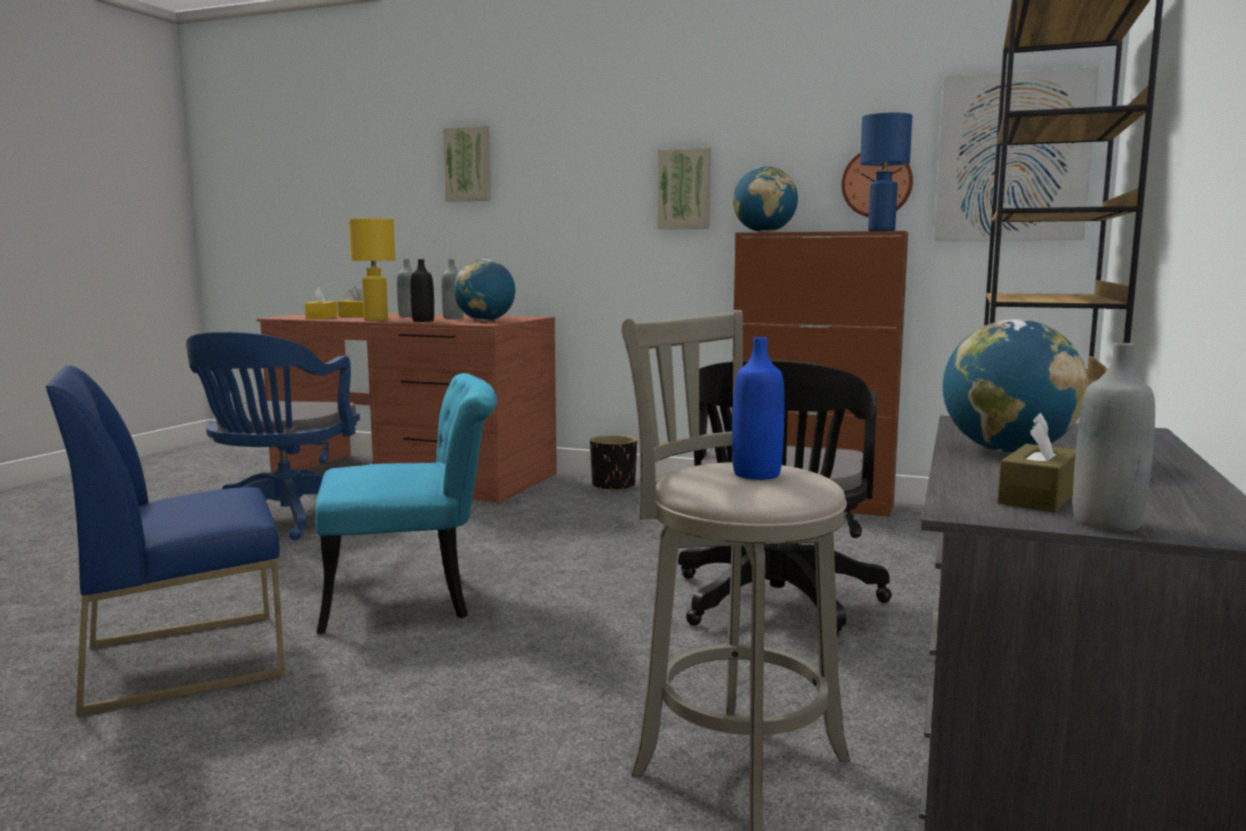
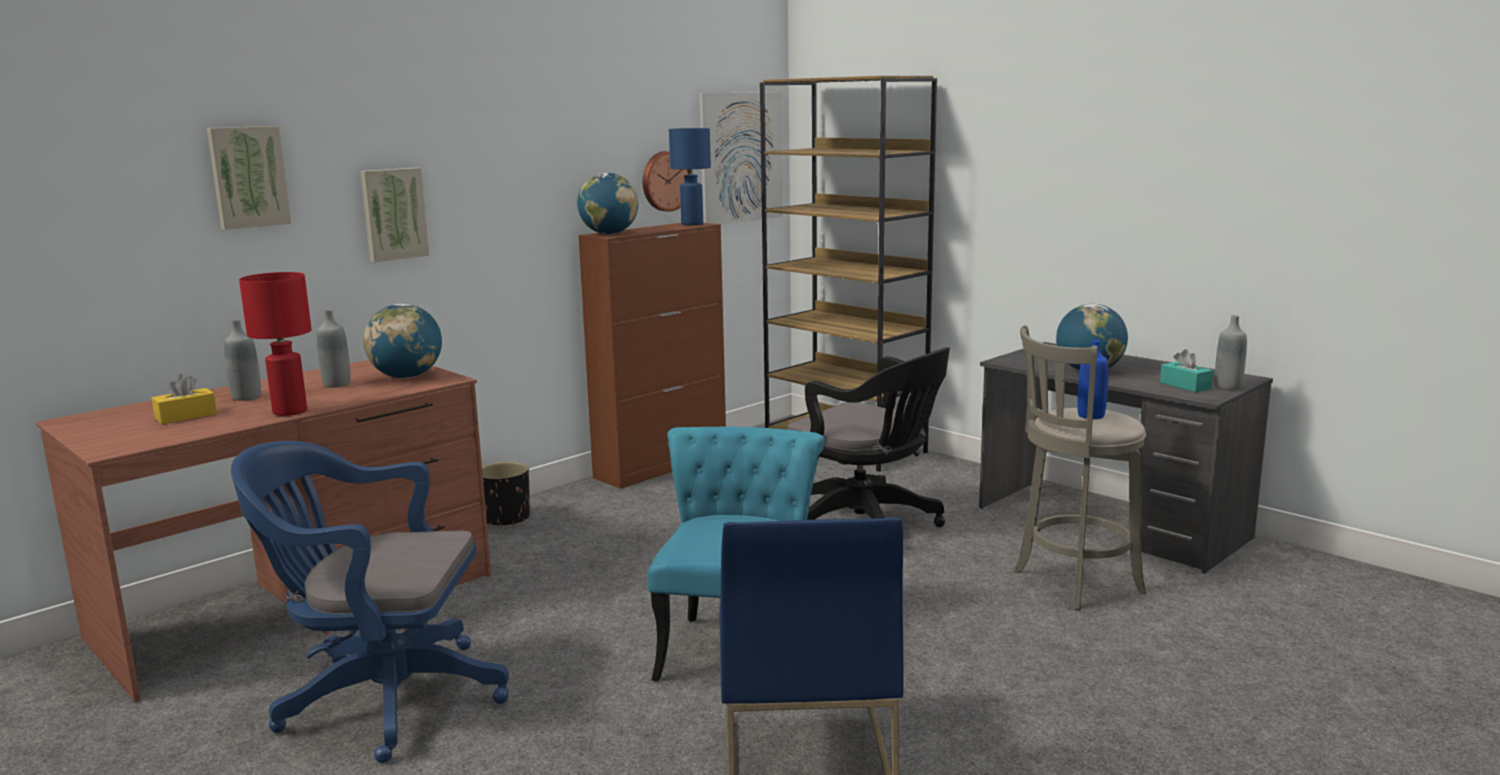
camera: 65 degrees left, 5 degrees up
blue office chair [186,331,360,540] -> blue office chair turned 150 degrees clockwise [231,441,509,763]
yellow tissue box [305,287,337,319] -> none
yellow table lamp [349,218,395,321] -> red table lamp [239,272,312,416]
black bottle [410,259,434,322] -> none
picture [657,148,711,229] -> picture moved to [360,168,429,262]
brown tissue box [997,413,1076,513] -> turquoise tissue box [1160,349,1213,392]

